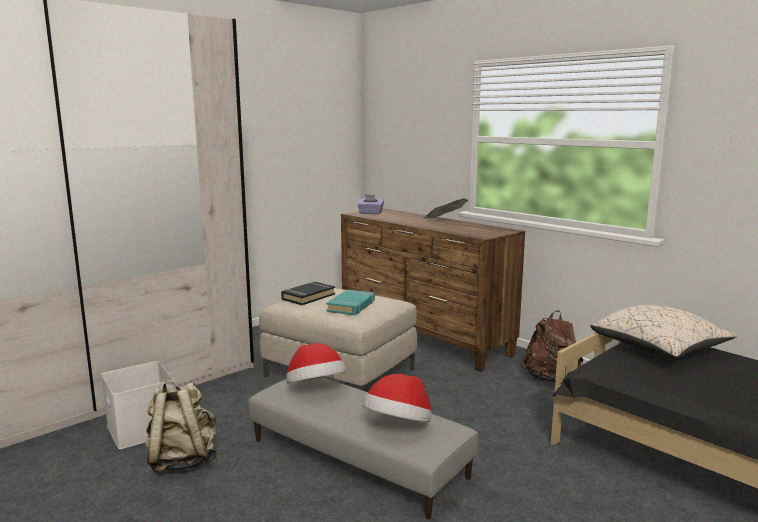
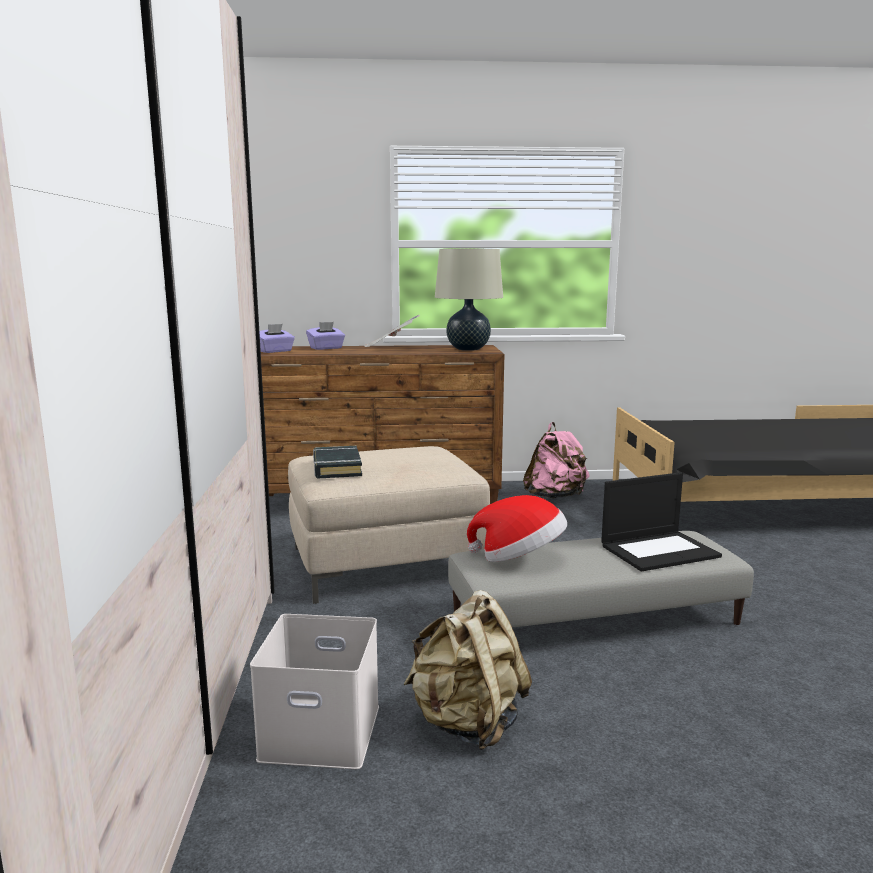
camera: 50 degrees left, 0 degrees up
turquoise book [326,290,375,315] -> none
hat [363,374,432,422] -> laptop [601,472,722,572]
brown backpack [521,310,583,382] -> pink backpack [523,422,589,498]
beige pillow [590,305,737,359] -> none
none -> purple tissue box [306,322,345,350]
none -> beige table lamp [435,249,503,351]

